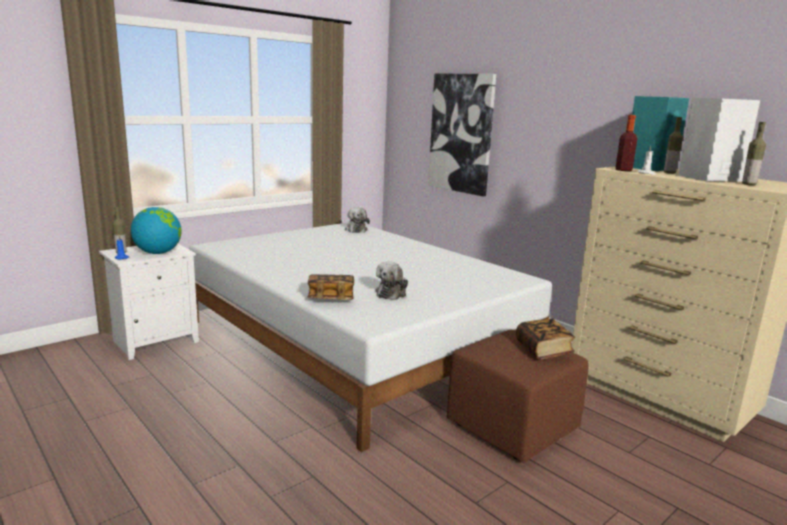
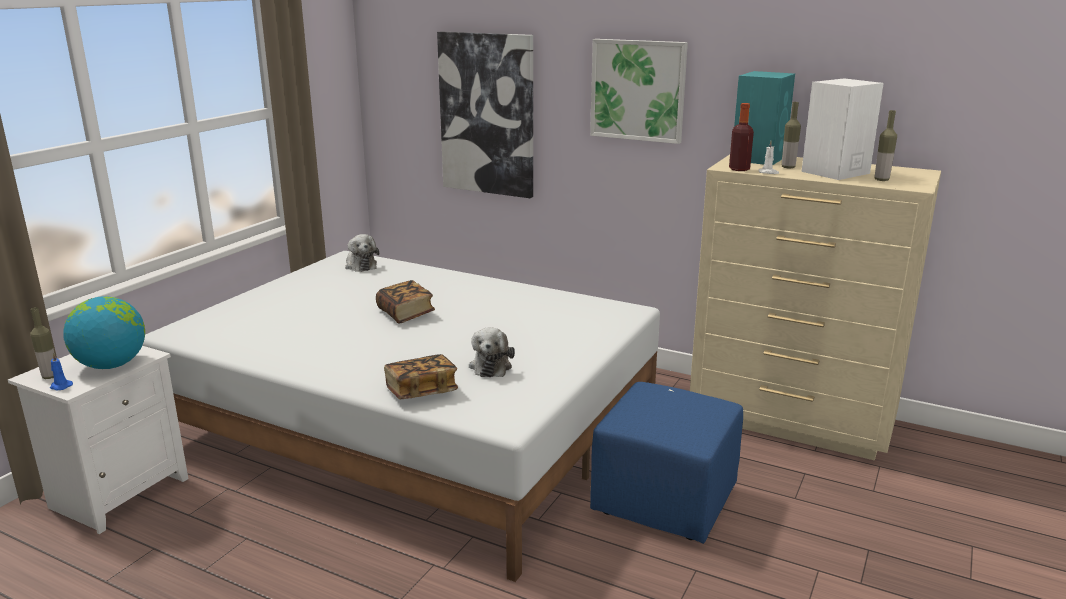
camera: 20 degrees left, 5 degrees up
brown ottoman [447,330,589,463] -> blue ottoman [590,382,743,544]
book [516,319,575,360] -> book moved to [376,280,435,324]
none -> picture [590,39,688,144]

